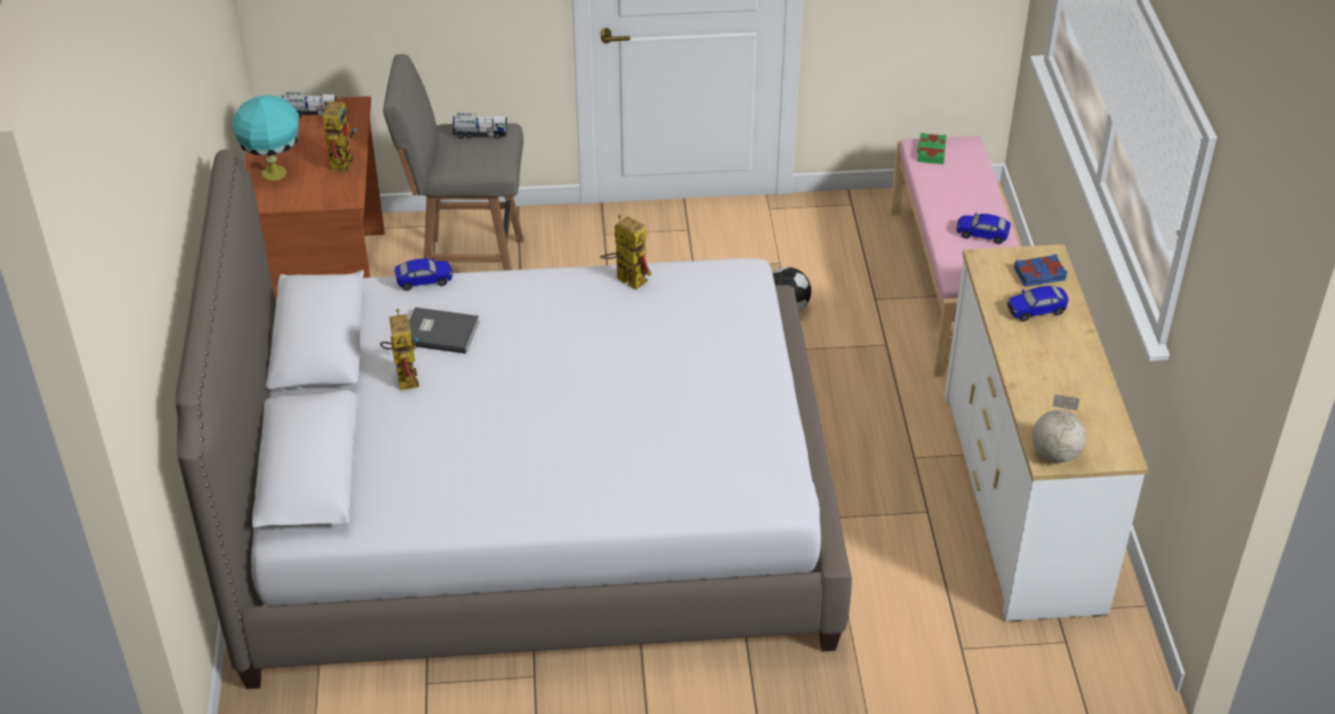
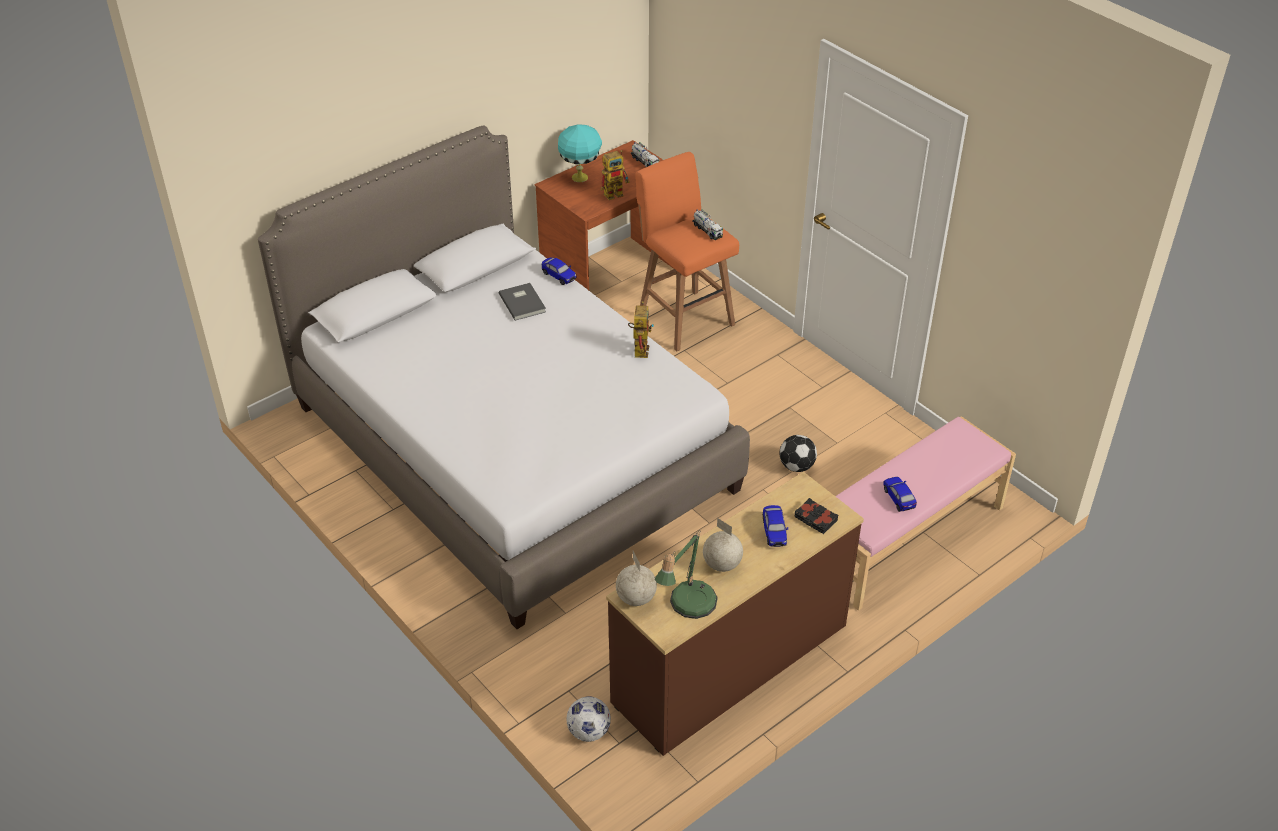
camera: 55 degrees right, 0 degrees up
toy robot [380,309,419,390] -> none
grey stool [383,54,524,271] -> orange stool [636,152,739,352]
green book [917,133,946,164] -> none
white dresser [944,244,1148,622] -> brown dresser [606,472,864,756]
toy car [1007,286,1068,322] -> toy car turned 135 degrees counterclockwise [762,505,788,547]
blue book [1014,254,1068,287] -> black book [794,498,838,534]
none -> football [567,696,611,742]
none -> table lamp [655,530,718,619]
none -> globe [703,518,743,572]

